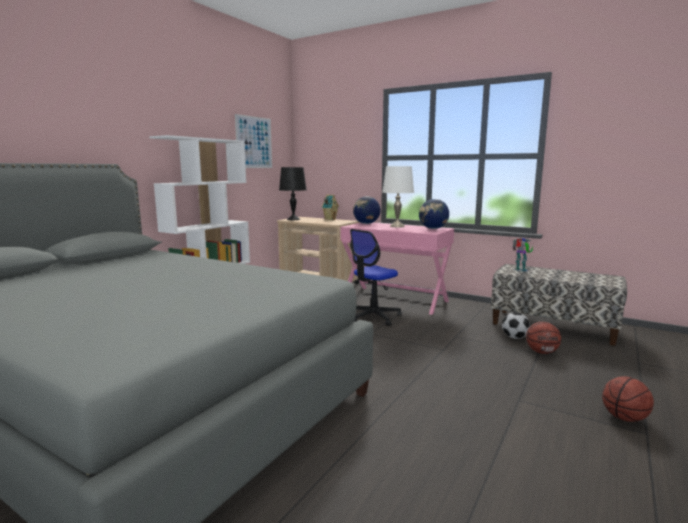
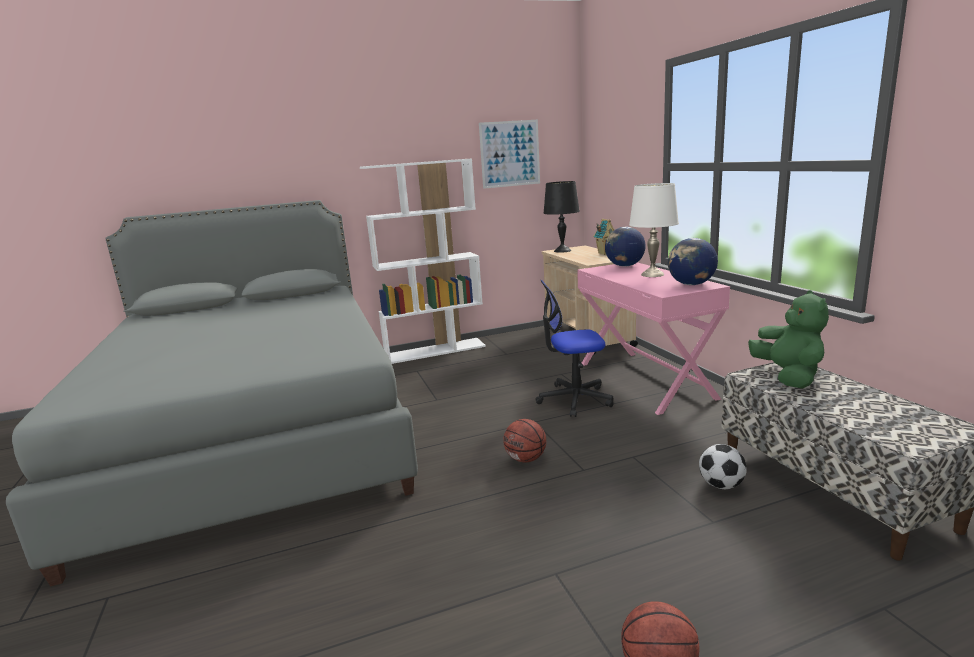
camera: 40 degrees right, 5 degrees up
toy robot [513,238,533,272] -> green plush toy [748,290,829,389]
basketball [526,322,561,354] -> basketball moved to [503,419,546,462]

